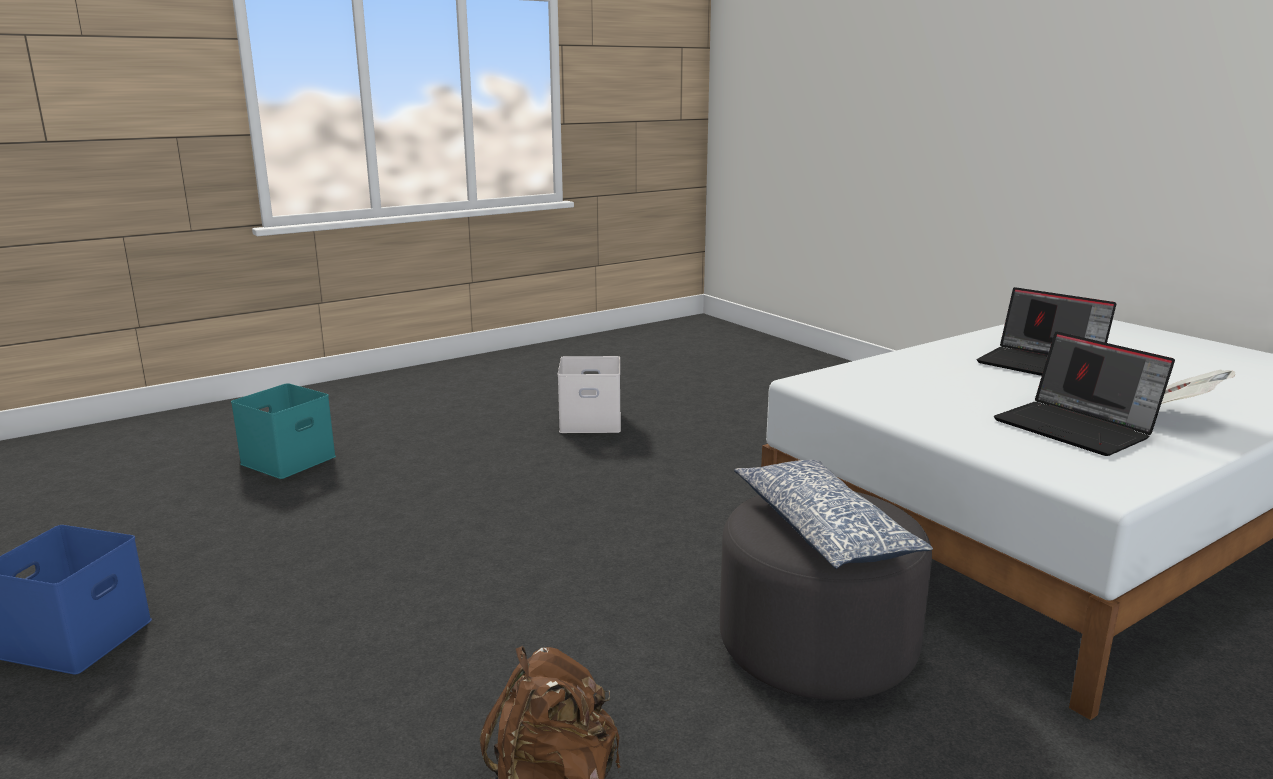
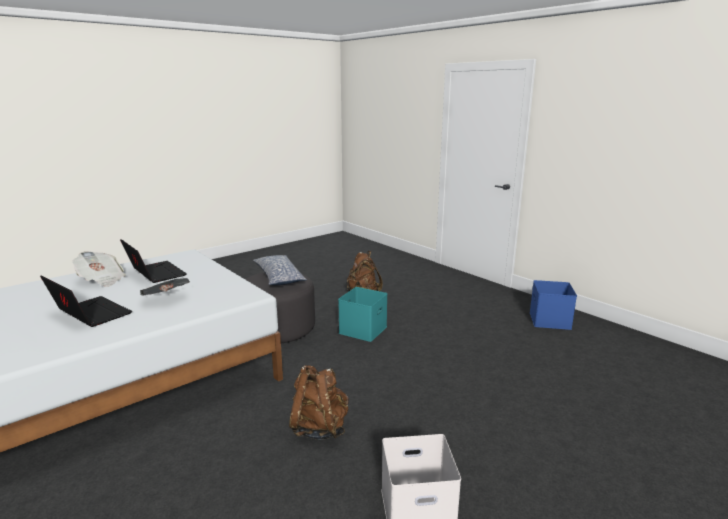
camera: 175 degrees right, 0 degrees up
turquoise storage box [231,383,336,479] -> turquoise storage box moved to [338,287,387,342]
none -> newspaper [140,278,190,295]
none -> brown backpack [289,365,349,440]

